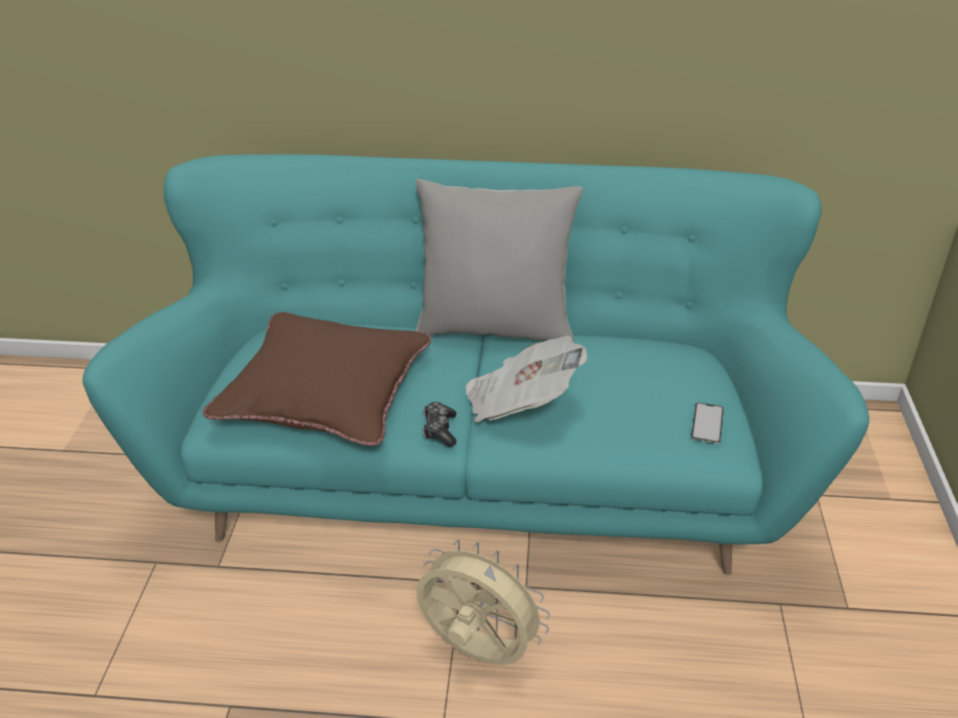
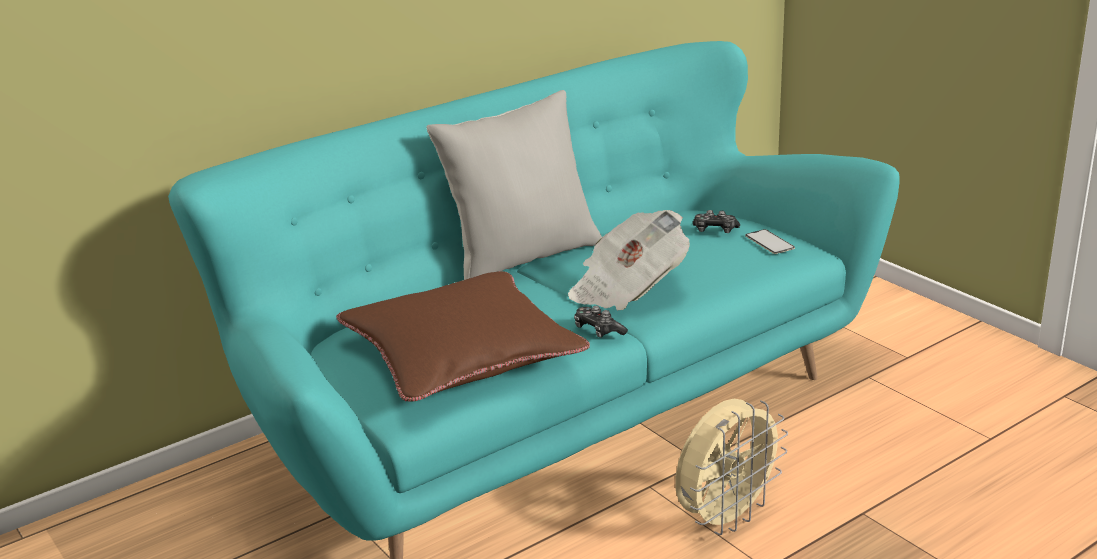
camera: 40 degrees left, 10 degrees down
beige fan [416,540,550,665] -> beige fan turned 150 degrees clockwise [676,399,788,535]
none -> game controller [693,210,740,233]

